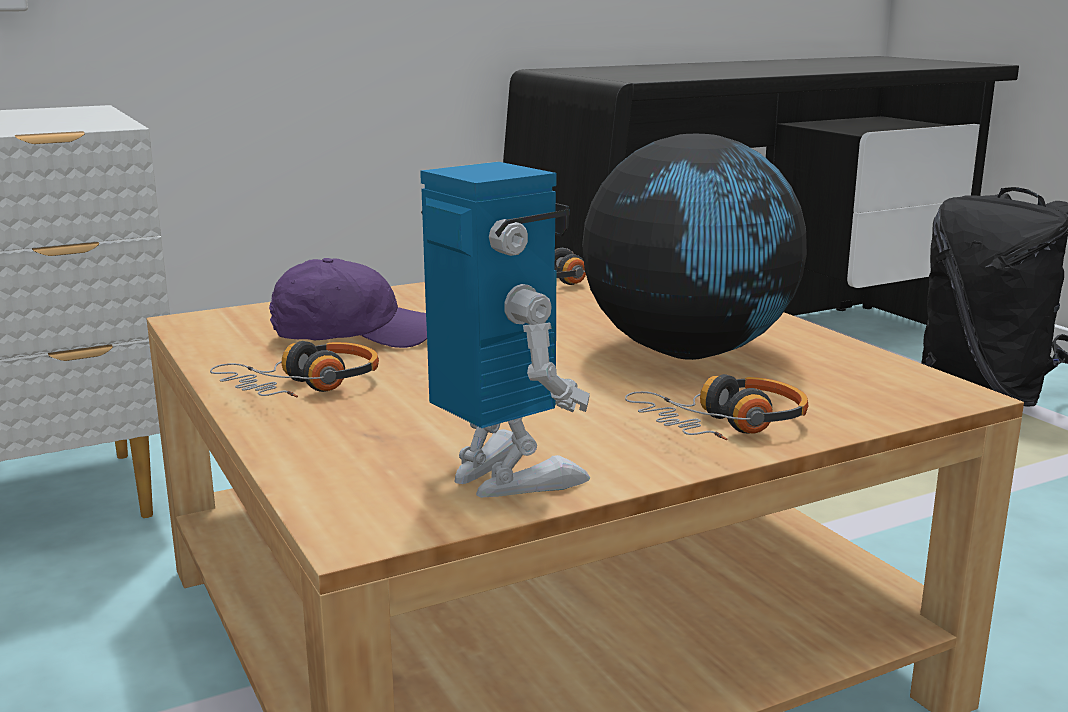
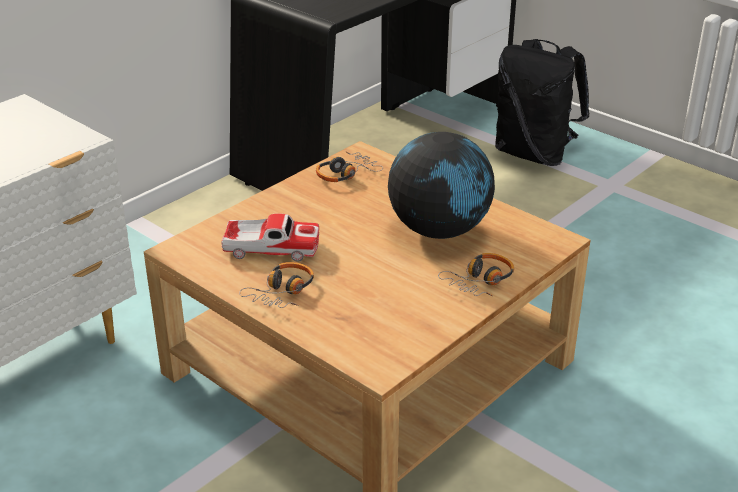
camera: 20 degrees left, 15 degrees up
purple cap [269,258,427,348] -> toy car [221,213,319,262]
toy robot [420,162,590,498] -> none

